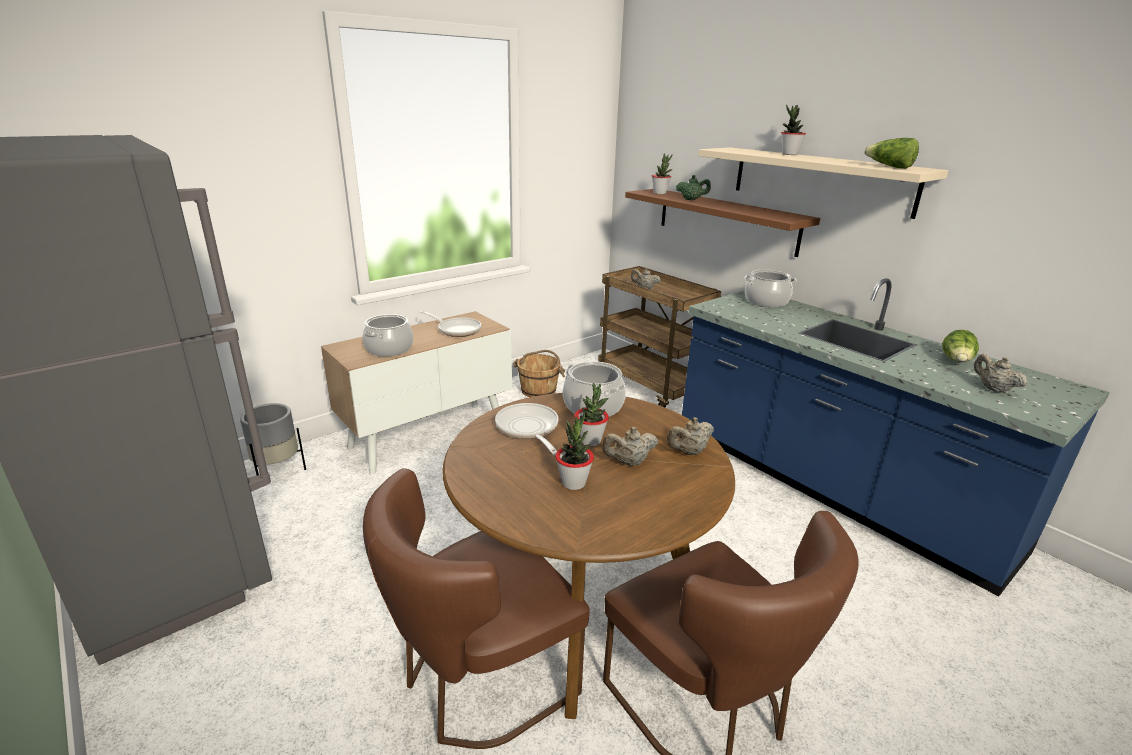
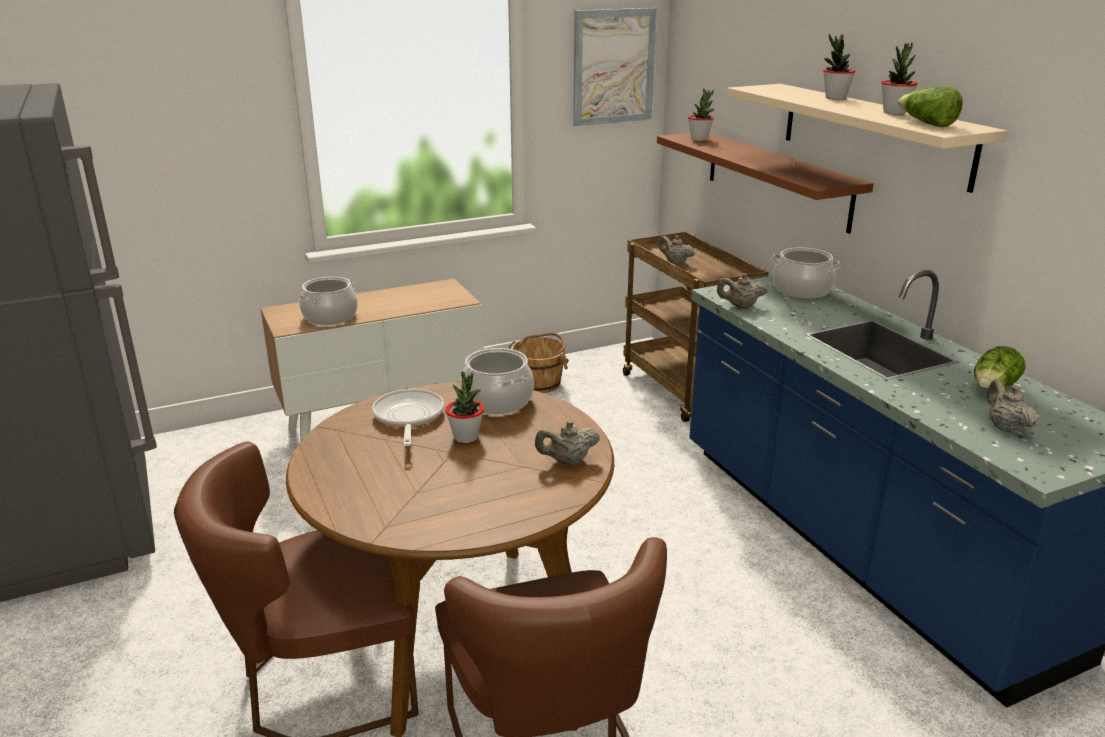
camera: 15 degrees right, 0 degrees up
grey planter [240,403,306,475] -> none
frying pan [419,311,481,337] -> none
potted plant [555,412,594,490] -> potted plant moved to [881,42,917,115]
beige teapot [602,427,658,466] -> beige teapot moved to [717,273,768,309]
green teapot [676,175,711,200] -> none
none -> picture [573,8,657,126]

